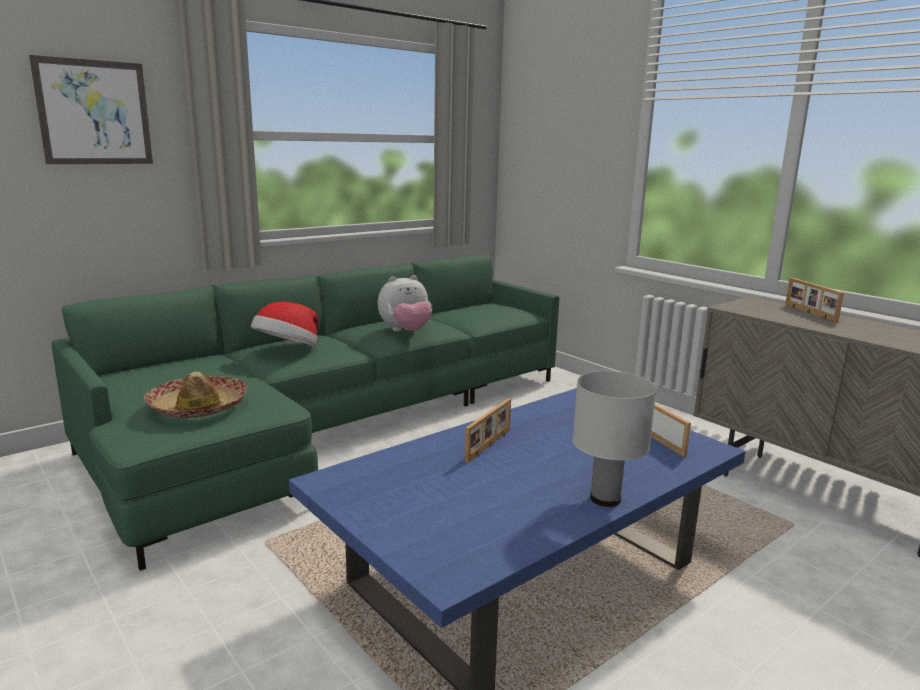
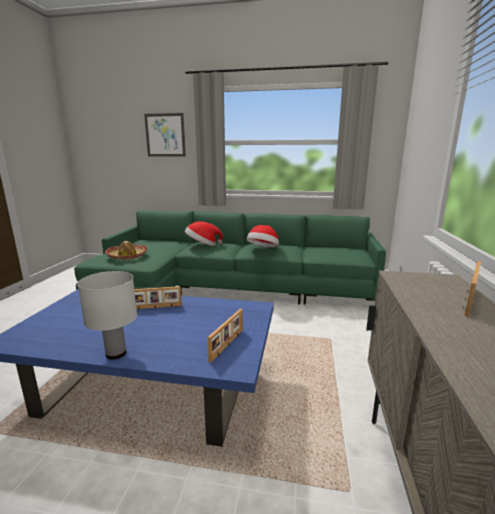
camera: 50 degrees right, 0 degrees up
plush toy [378,275,432,331] -> hat [247,225,279,247]

